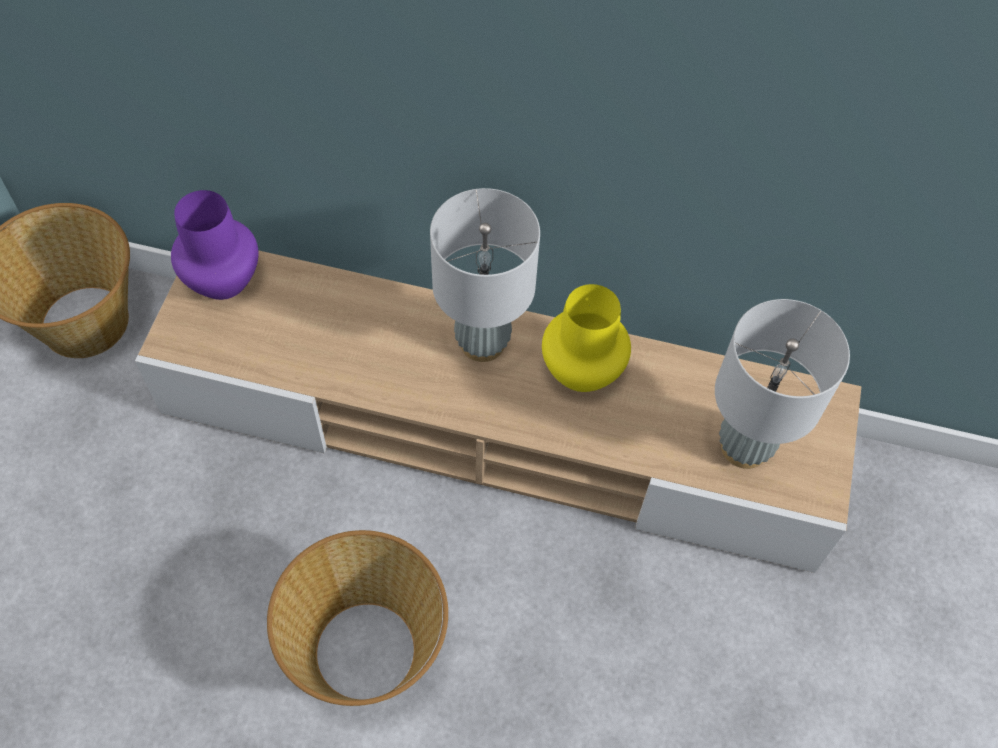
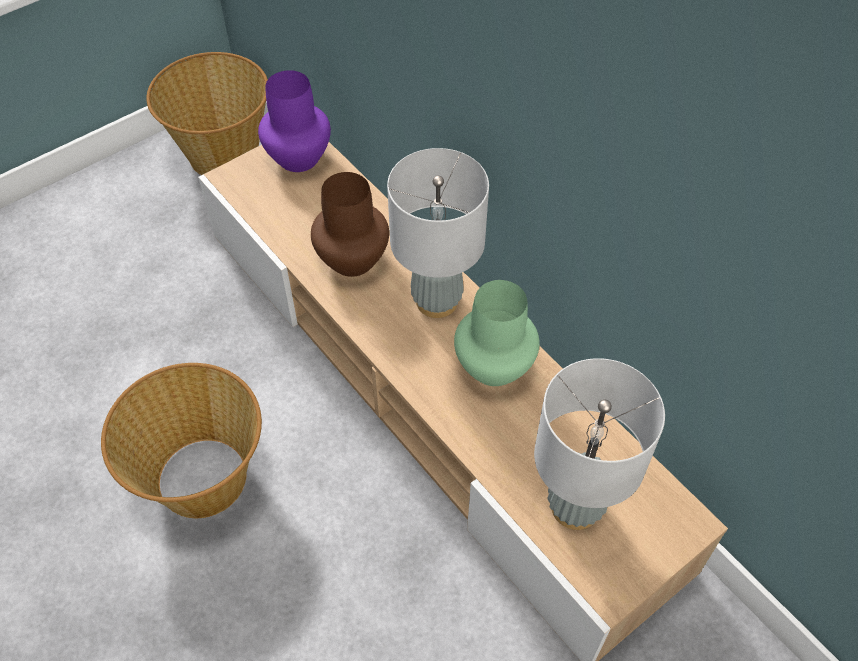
camera: 40 degrees right, 5 degrees down
yellow vase [542,284,631,392] -> green vase [454,280,540,386]
none -> brown vase [311,172,389,277]

